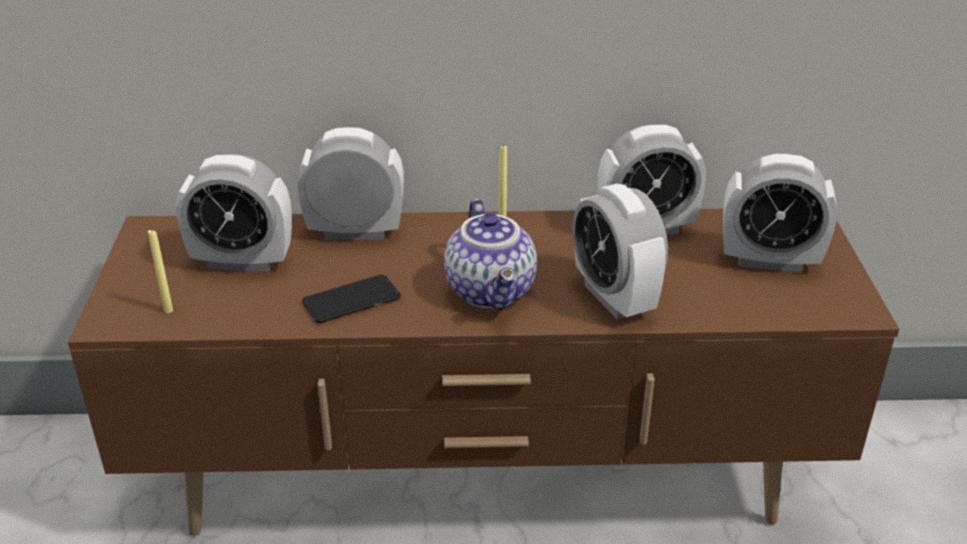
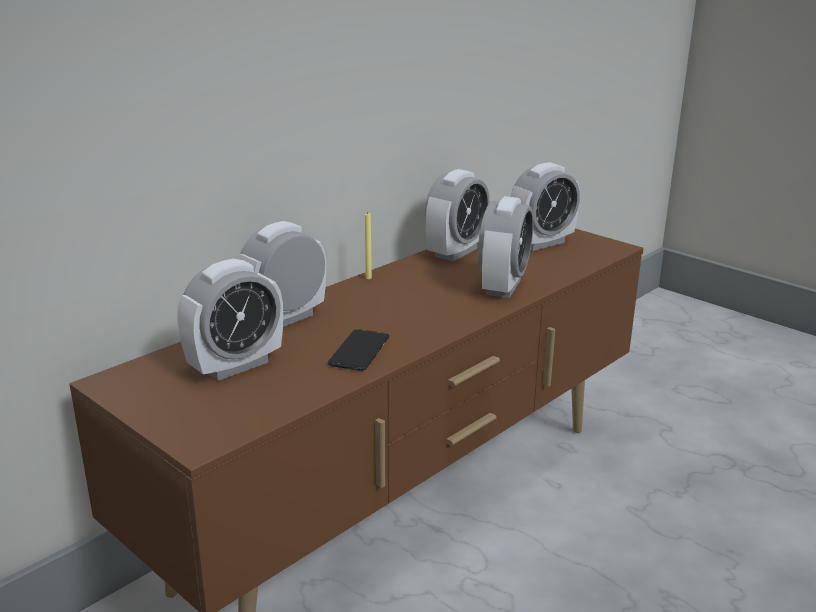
camera: 45 degrees left, 10 degrees down
yellow candle [148,229,173,314] -> none
teapot [444,199,537,310] -> none
alarm clock [572,184,668,320] -> alarm clock turned 90 degrees counterclockwise [478,196,534,298]

